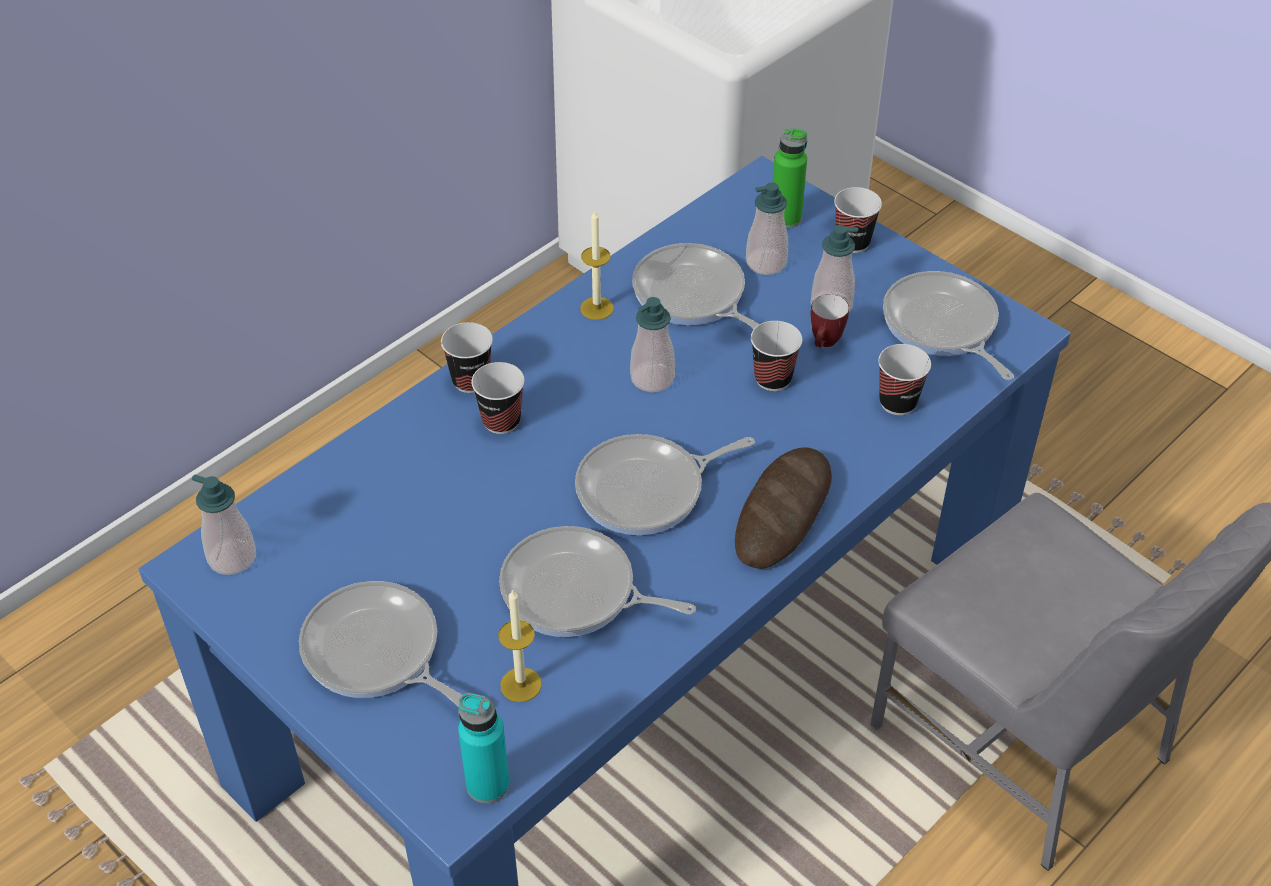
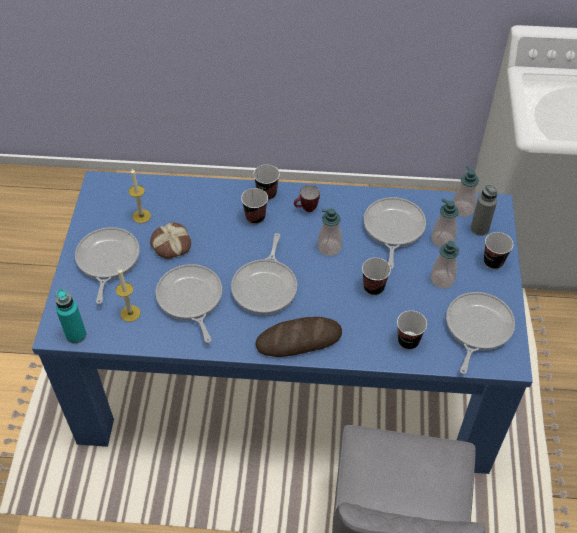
camera: 50 degrees right, 5 degrees up
soap dispenser [192,475,256,575] -> soap dispenser moved to [453,165,479,217]
frying pan [575,434,755,535] -> frying pan turned 105 degrees counterclockwise [231,233,297,315]
candle [580,210,614,320] -> candle moved to [129,169,151,223]
green bottle [773,128,807,229] -> grey bottle [471,183,498,236]
mug [810,294,849,347] -> mug moved to [294,185,320,212]
none -> bread [150,222,191,259]

